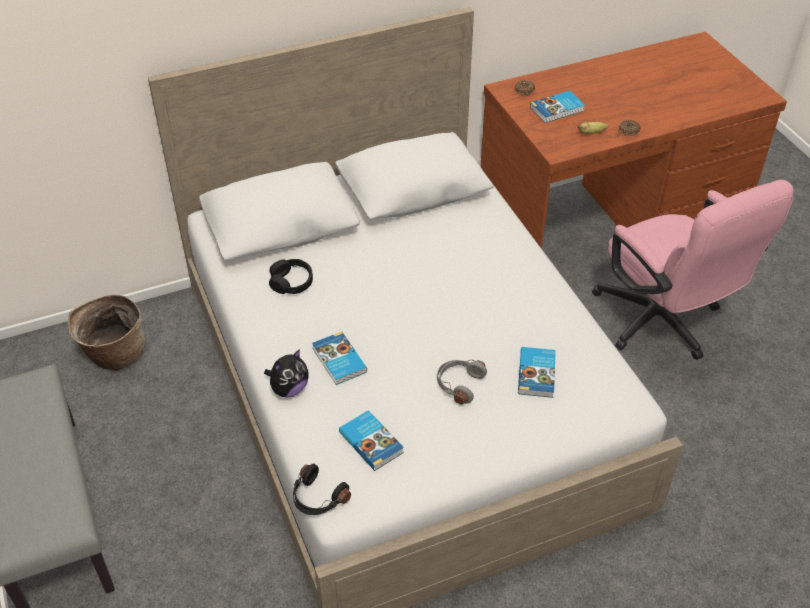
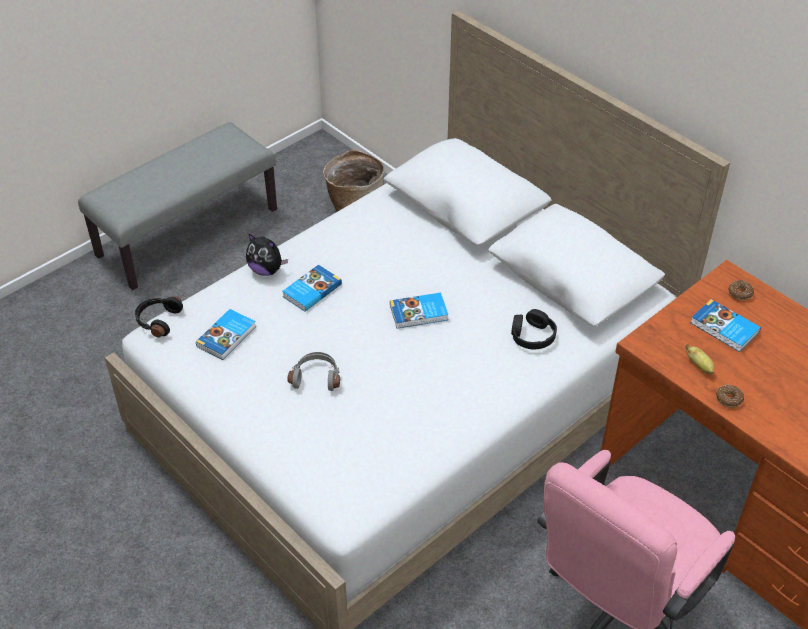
camera: 70 degrees right, 0 degrees up
black headphones [269,259,313,294] -> black headphones moved to [511,309,557,349]
book [518,347,556,398] -> book moved to [390,293,448,329]

